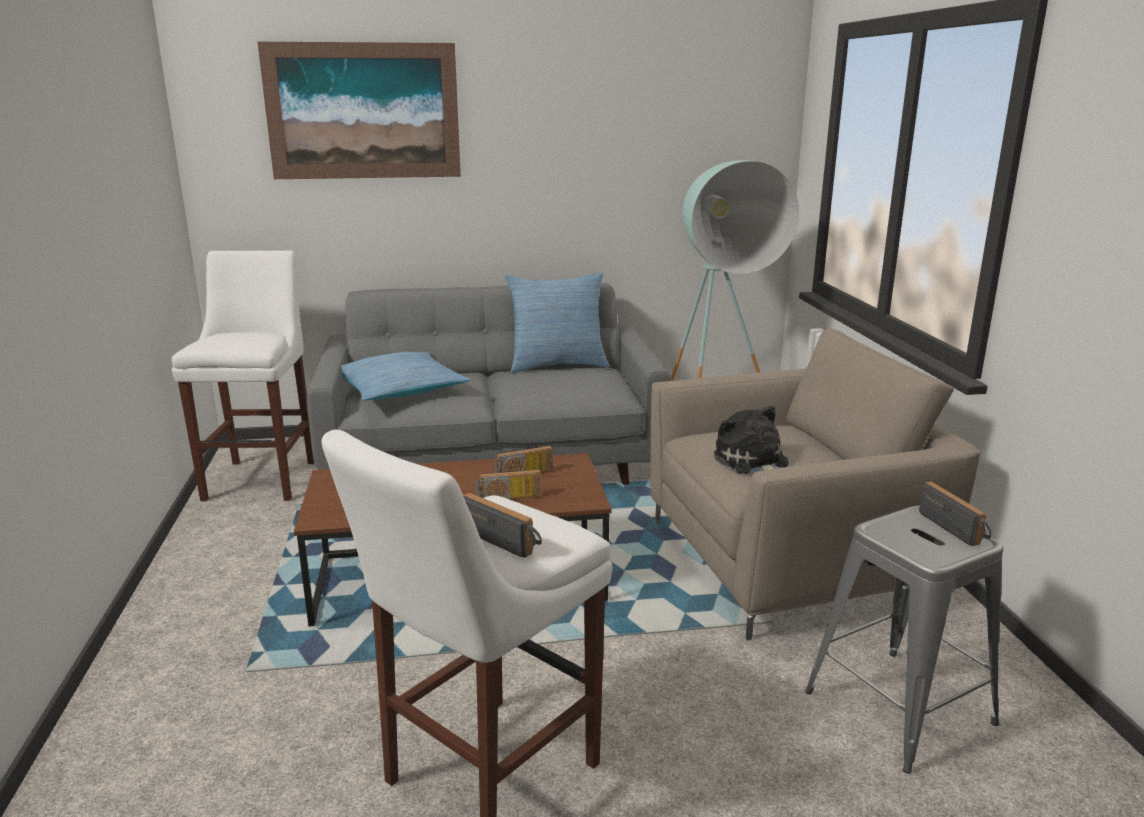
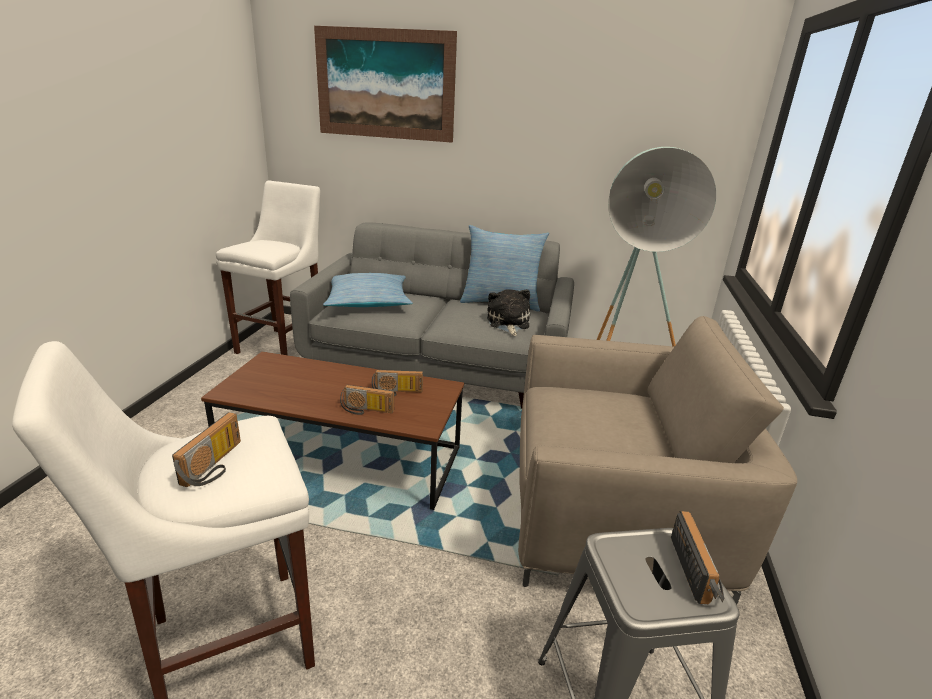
camera: 20 degrees right, 5 degrees up
radio [463,493,542,558] -> radio turned 45 degrees clockwise [172,412,241,487]
plush toy [714,406,789,475] -> plush toy moved to [487,289,530,336]

